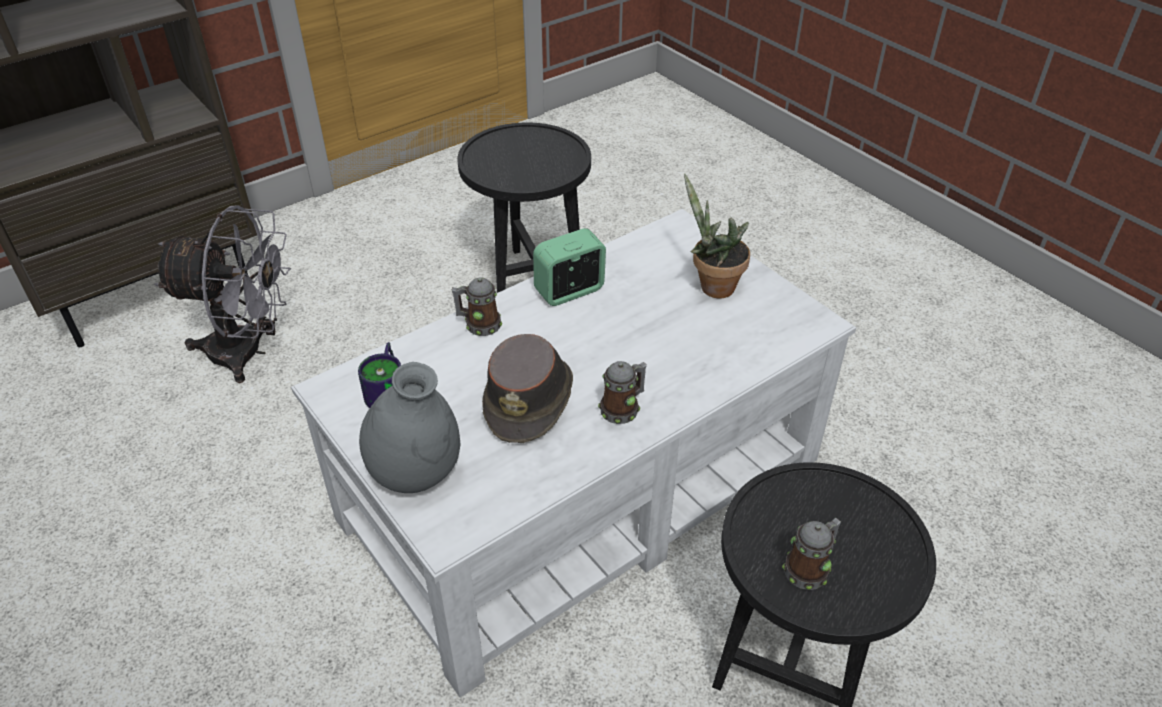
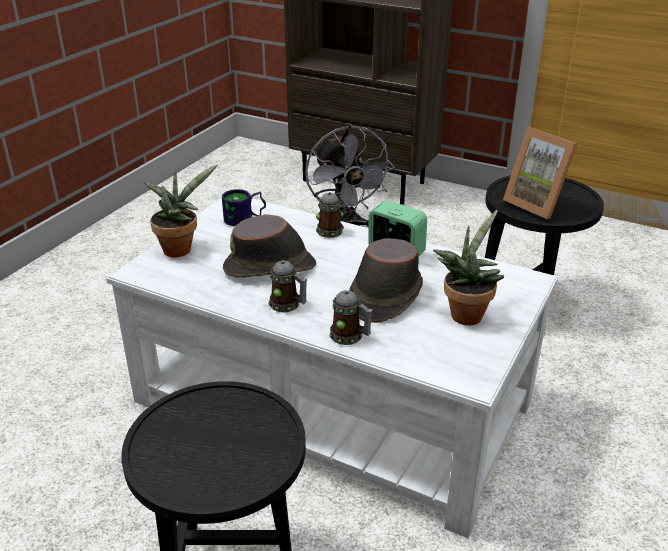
camera: 65 degrees right, 10 degrees down
grey vase [359,362,461,493] -> potted plant [143,164,218,257]
mug [782,518,841,590] -> mug moved to [330,290,373,345]
none -> brown hat [349,238,423,323]
none -> picture frame [503,127,577,219]

